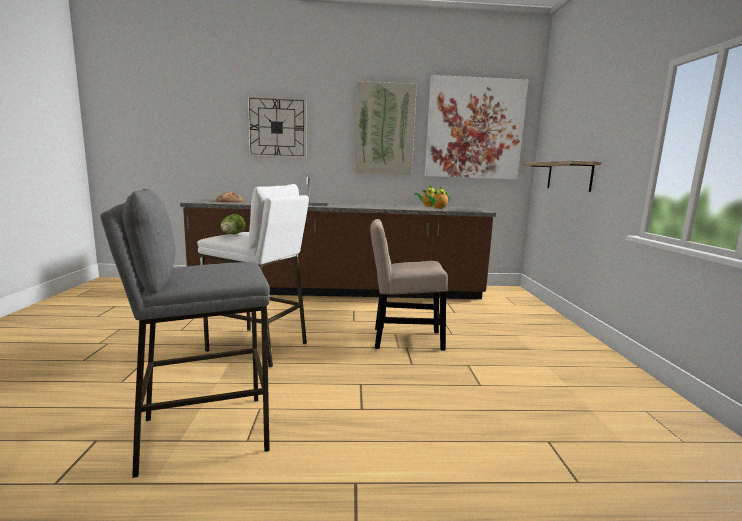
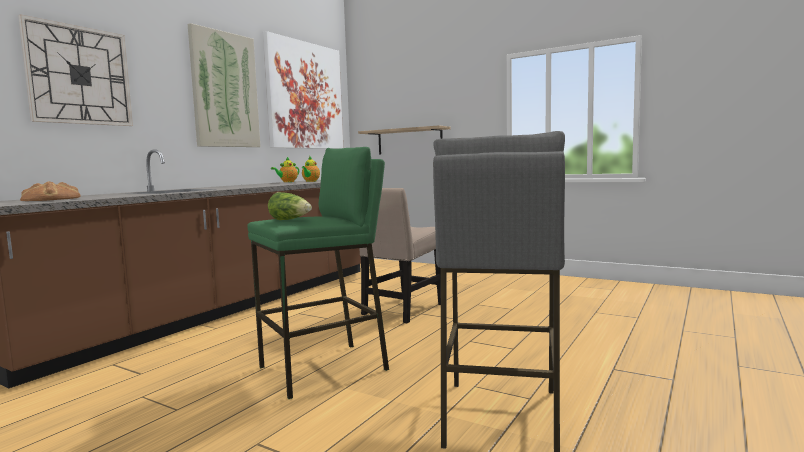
camera: 55 degrees left, 5 degrees down
white stool [197,184,309,367] -> green stool [247,147,389,399]

